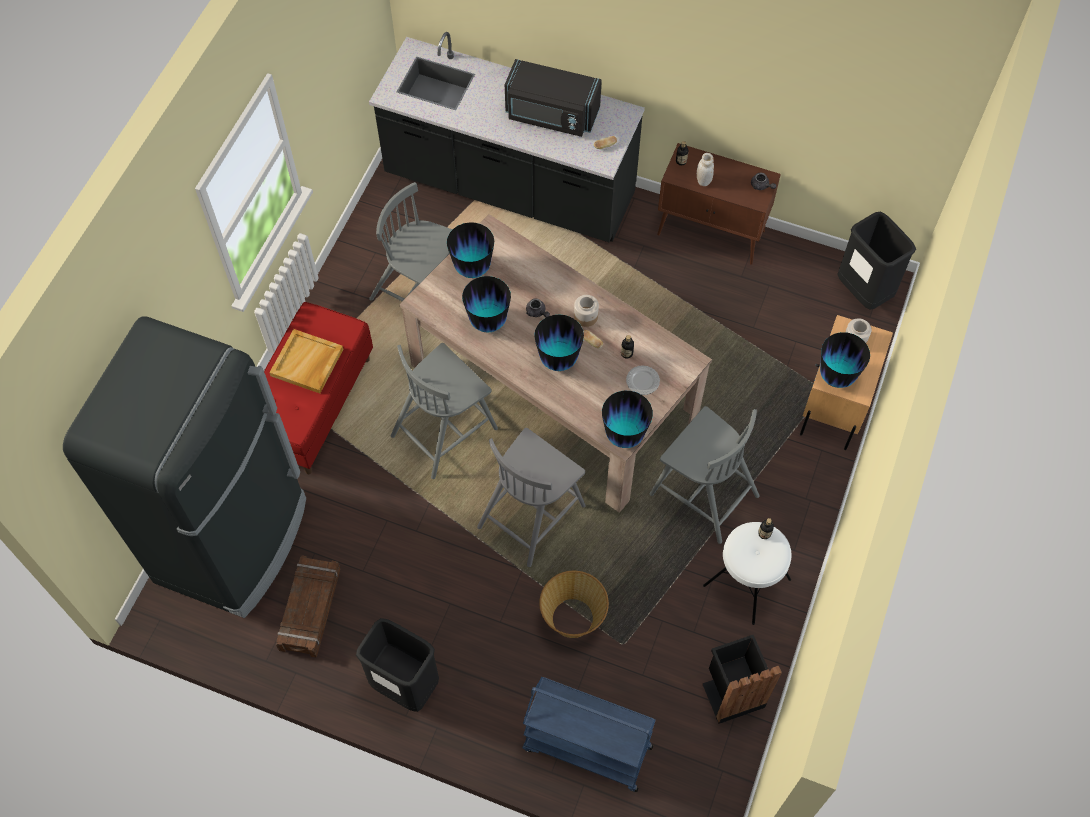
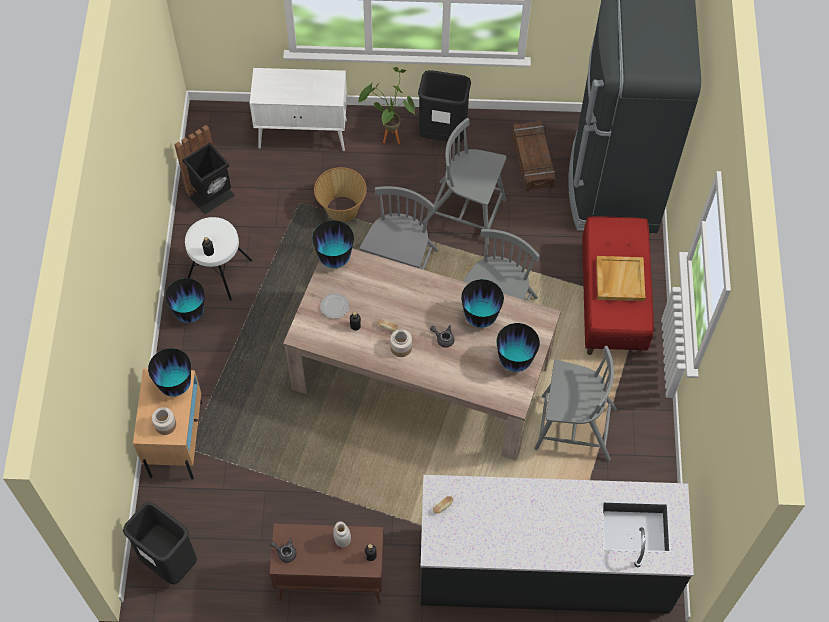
camera: 160 degrees right, 0 degrees up
black microwave [505,59,602,137] -> none
blue cart [522,677,656,792] -> white cabinet [250,68,347,151]
vase [534,314,584,371] -> vase moved to [165,278,205,323]
grey chair [650,406,760,544] -> grey chair moved to [423,118,507,245]
none -> potted plant [359,67,415,144]

